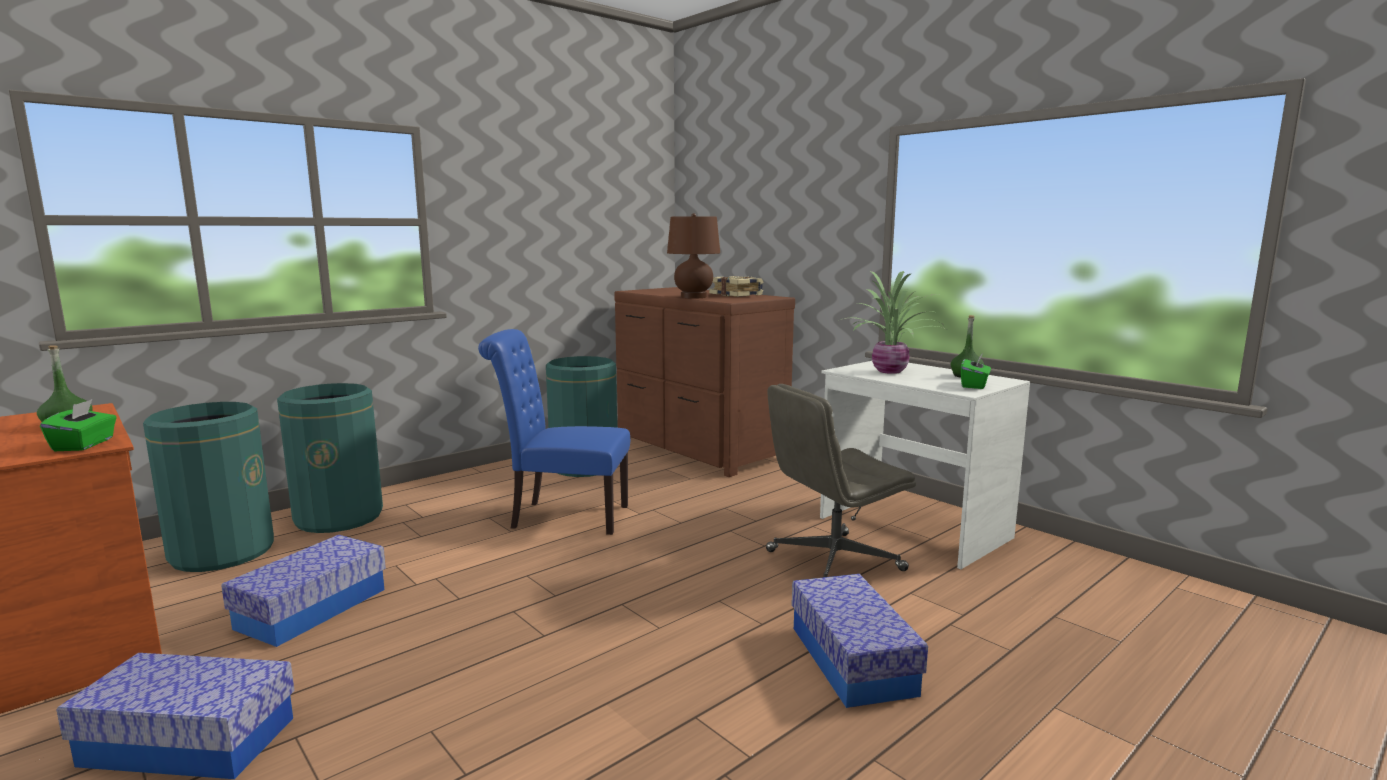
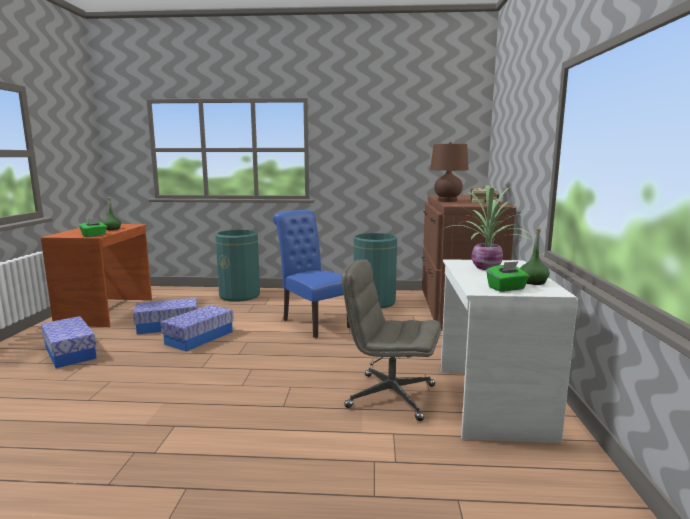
camera: 45 degrees right, 0 degrees up
green trash can [143,402,274,572] -> none
storage box [792,574,928,708] -> storage box moved to [161,305,234,351]

